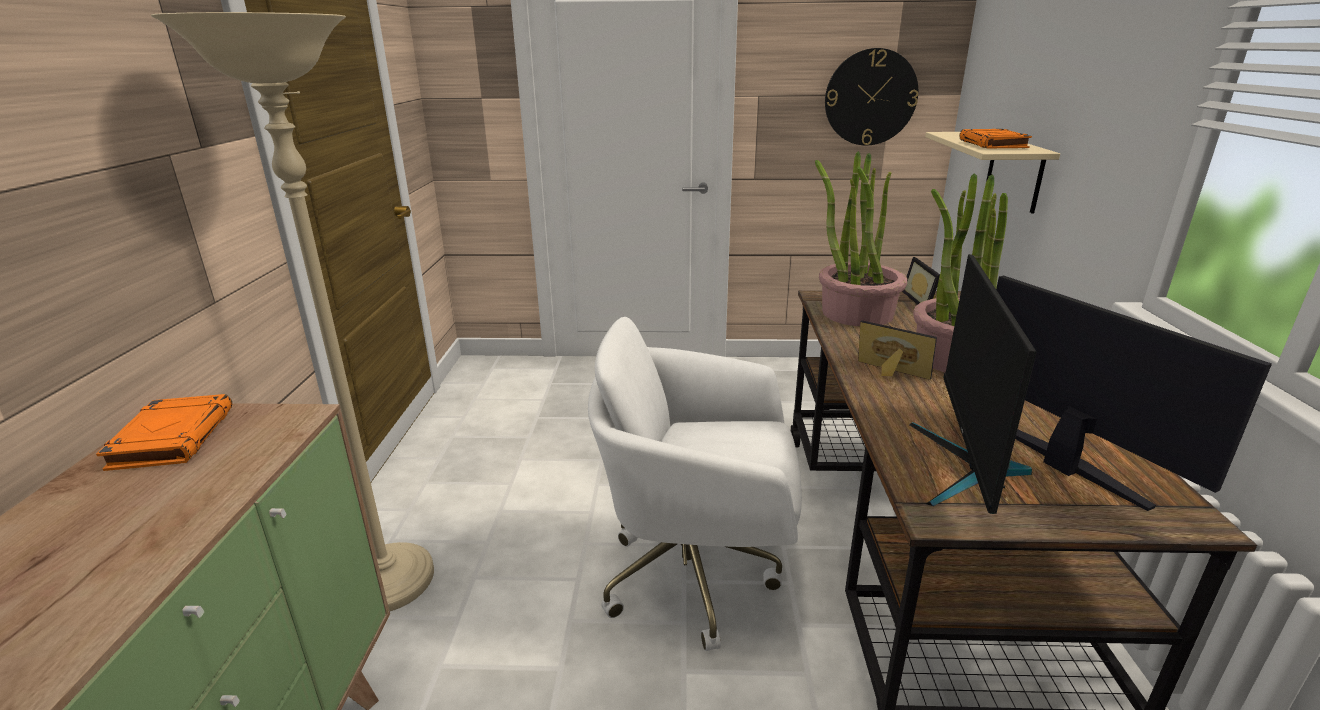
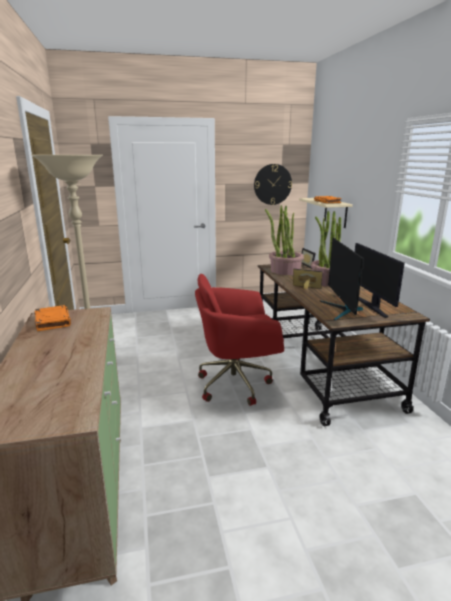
camera: 15 degrees left, 5 degrees down
white office chair [588,317,802,651] -> red office chair [195,274,284,406]
monitor [996,276,1272,511] -> monitor turned 150 degrees counterclockwise [355,243,405,318]

